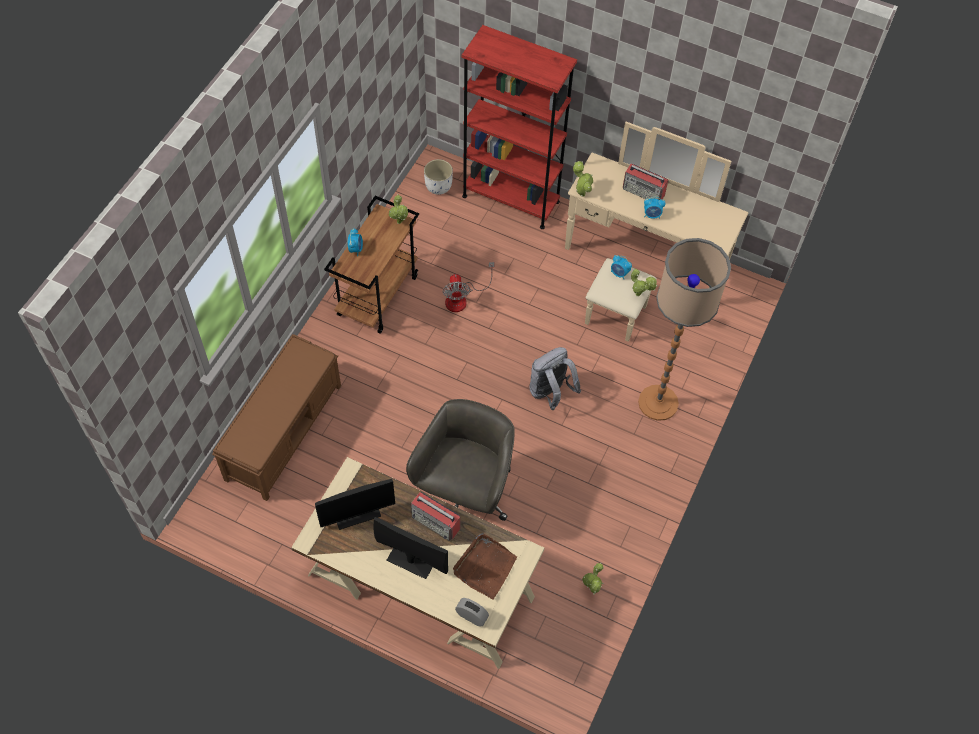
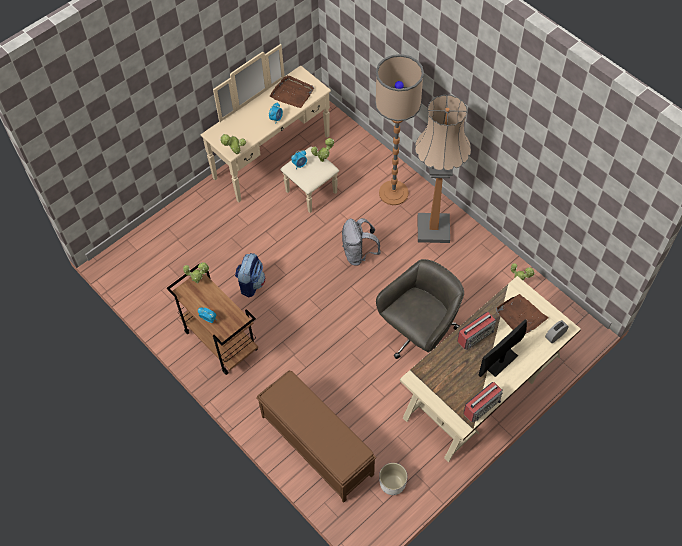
camera: 65 degrees left, 0 degrees up
monitor [315,479,395,530] -> none
grey office chair [406,399,515,521] -> grey office chair turned 90 degrees clockwise [376,259,464,359]
white planter [424,159,453,195] -> white planter moved to [379,463,408,495]
fan [443,262,495,312] -> backpack [235,253,265,297]
red bookcase [462,25,577,229] -> none
radio [623,164,668,200] -> radio moved to [464,382,503,423]
none -> brown tray [269,75,314,108]
none -> floor lamp [415,95,471,243]

